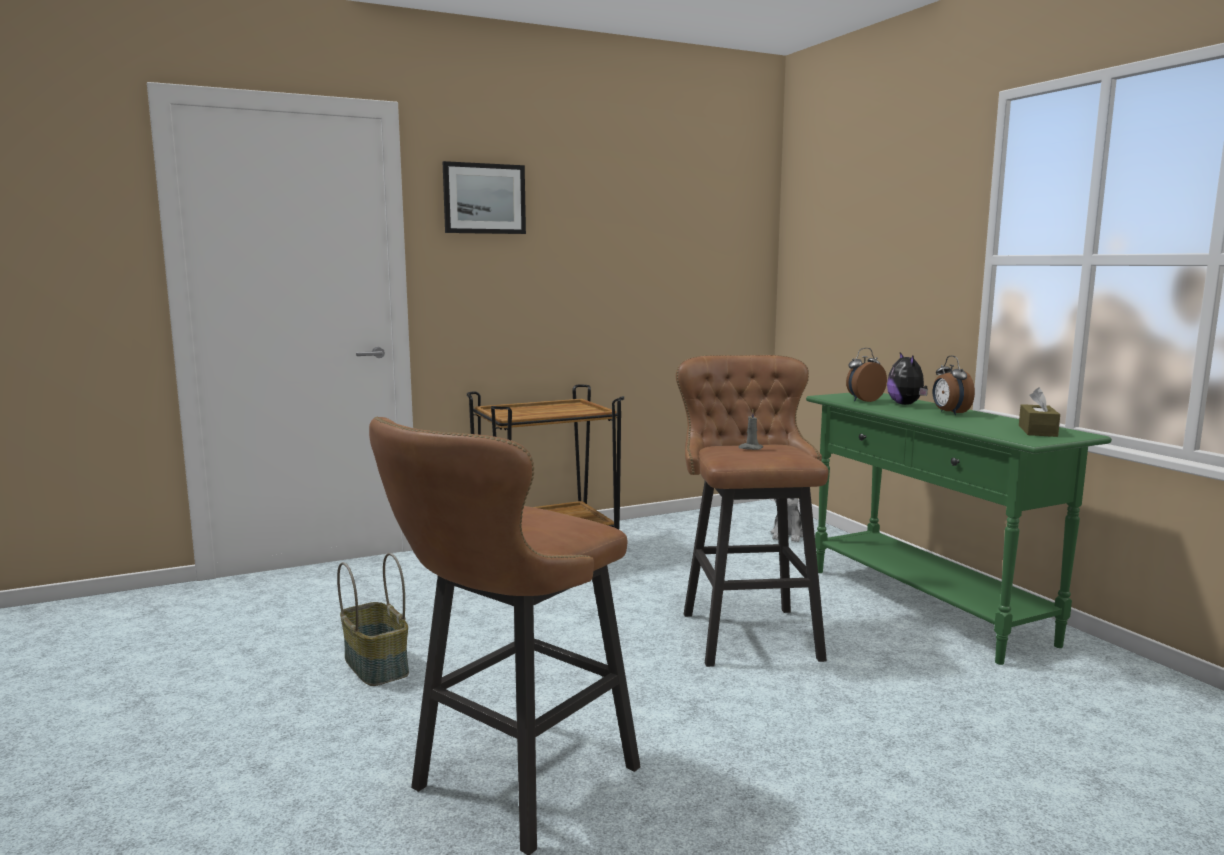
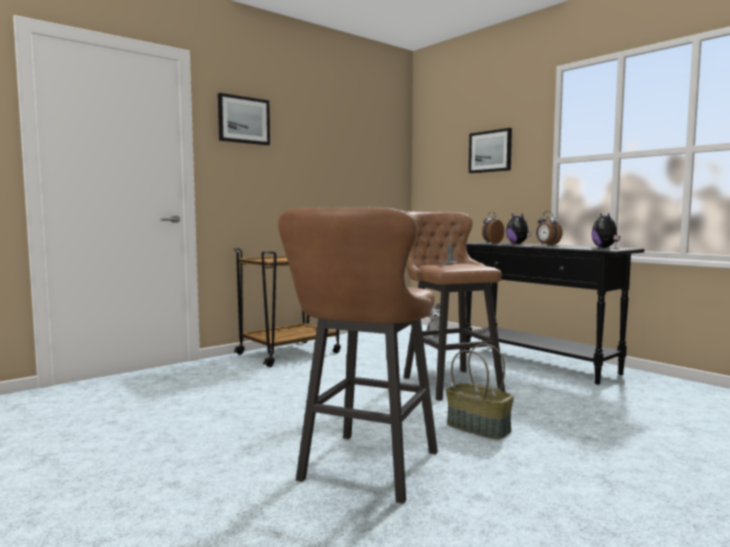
camera: 15 degrees left, 5 degrees down
basket [337,553,409,686] -> basket moved to [446,343,514,440]
green console table [806,393,1112,665] -> black console table [466,242,644,385]
brown tissue box [1019,387,1060,437] -> plush toy [591,213,620,248]
none -> picture [469,128,512,173]

